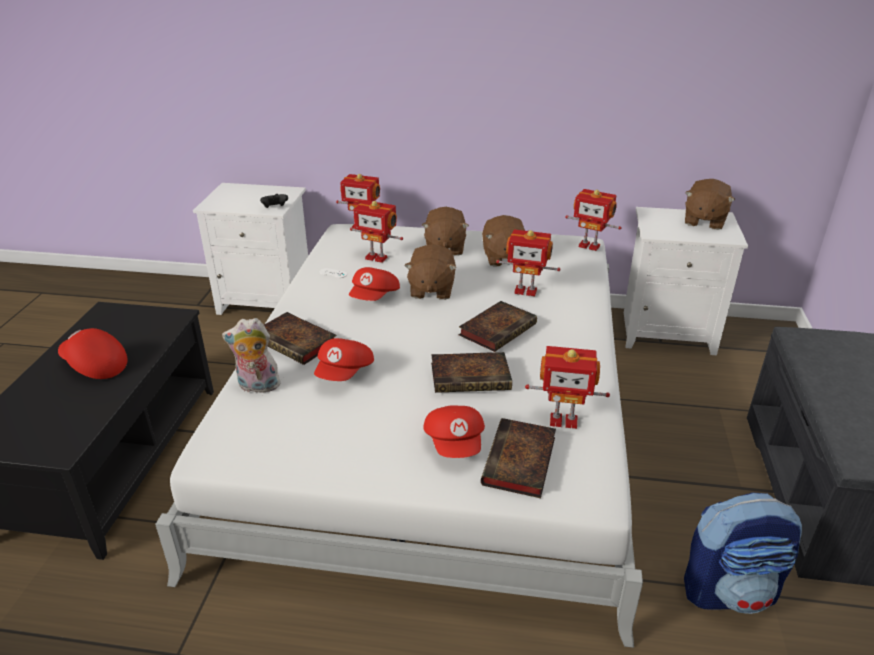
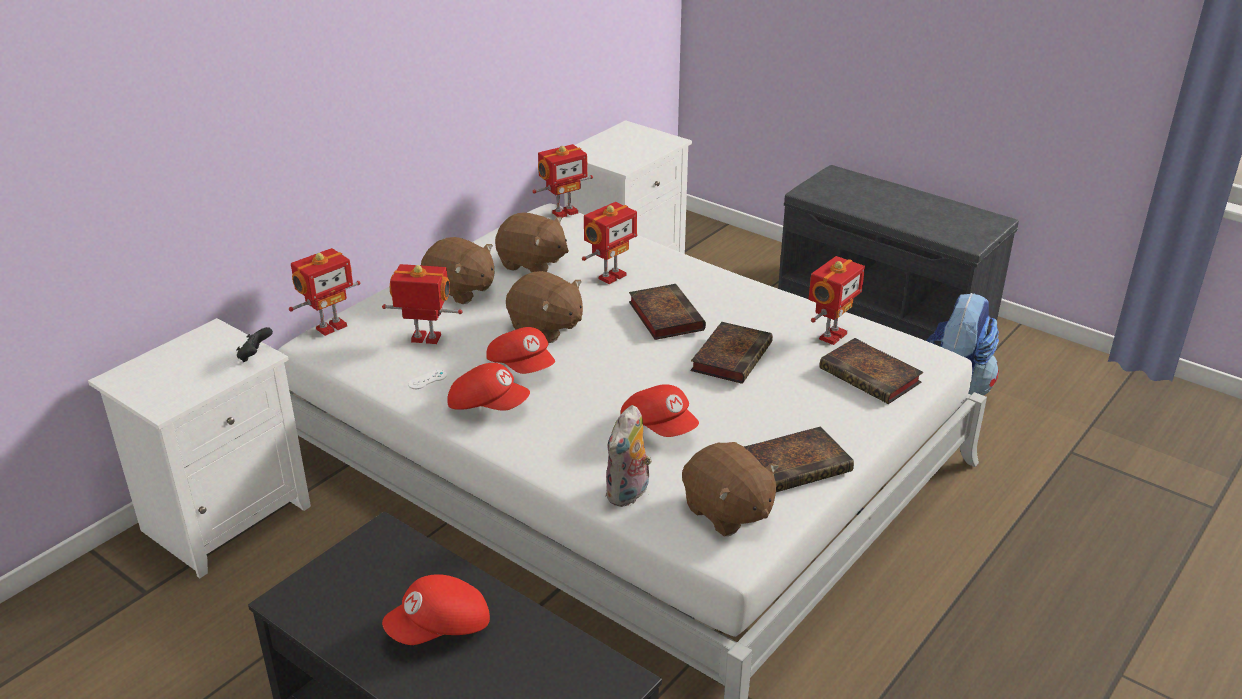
camera: 60 degrees left, 0 degrees up
book [264,312,336,365] -> book moved to [744,426,854,492]
toy robot [350,200,403,263] -> toy robot turned 135 degrees counterclockwise [382,264,462,344]
red cap [423,405,485,458] -> red cap moved to [447,363,530,411]
brown plush toy [685,179,735,230] -> brown plush toy moved to [682,442,779,536]

